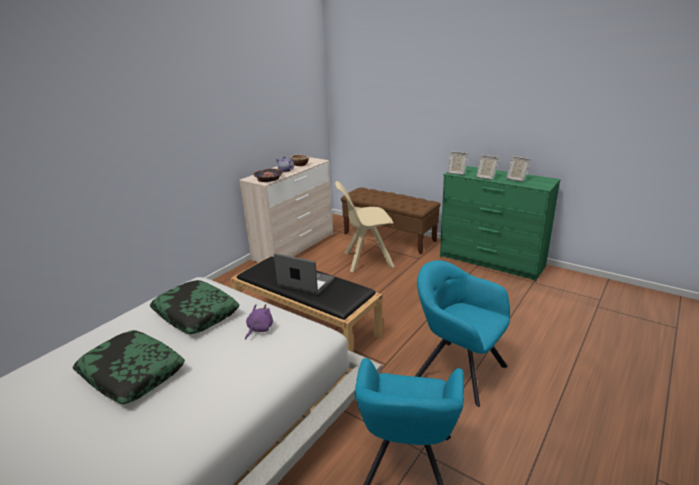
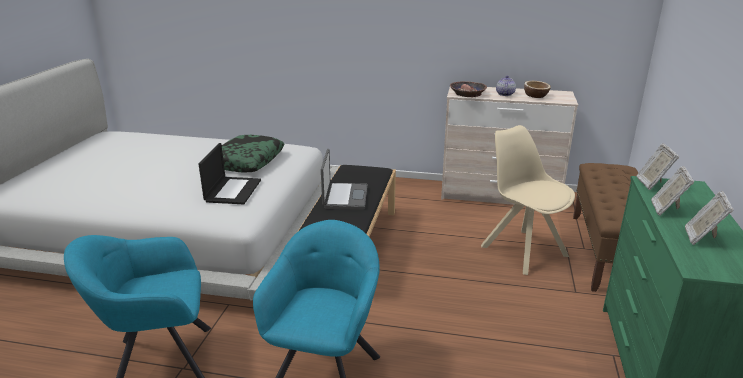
camera: 65 degrees right, 0 degrees up
pillow [73,330,185,404] -> none
purple plush toy [245,304,273,340] -> laptop [199,143,261,204]

